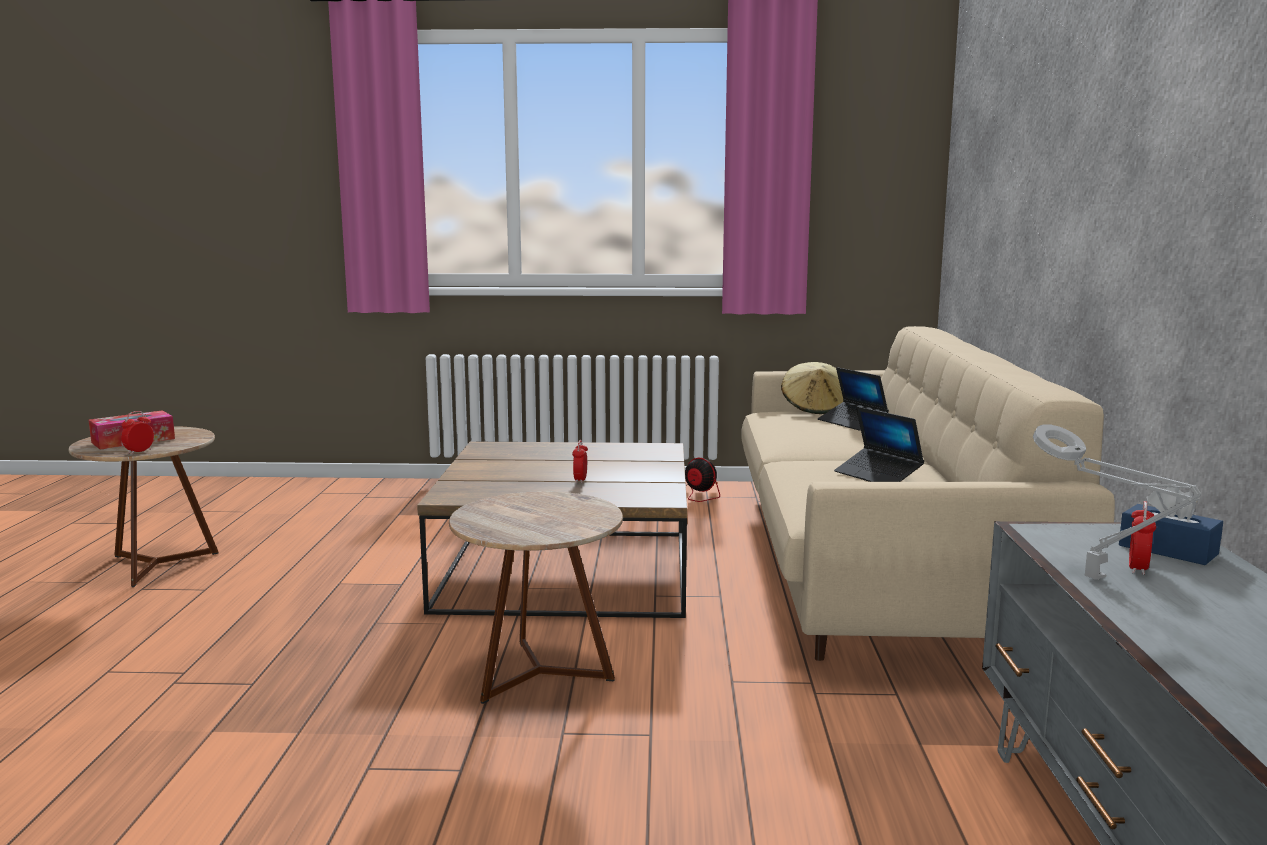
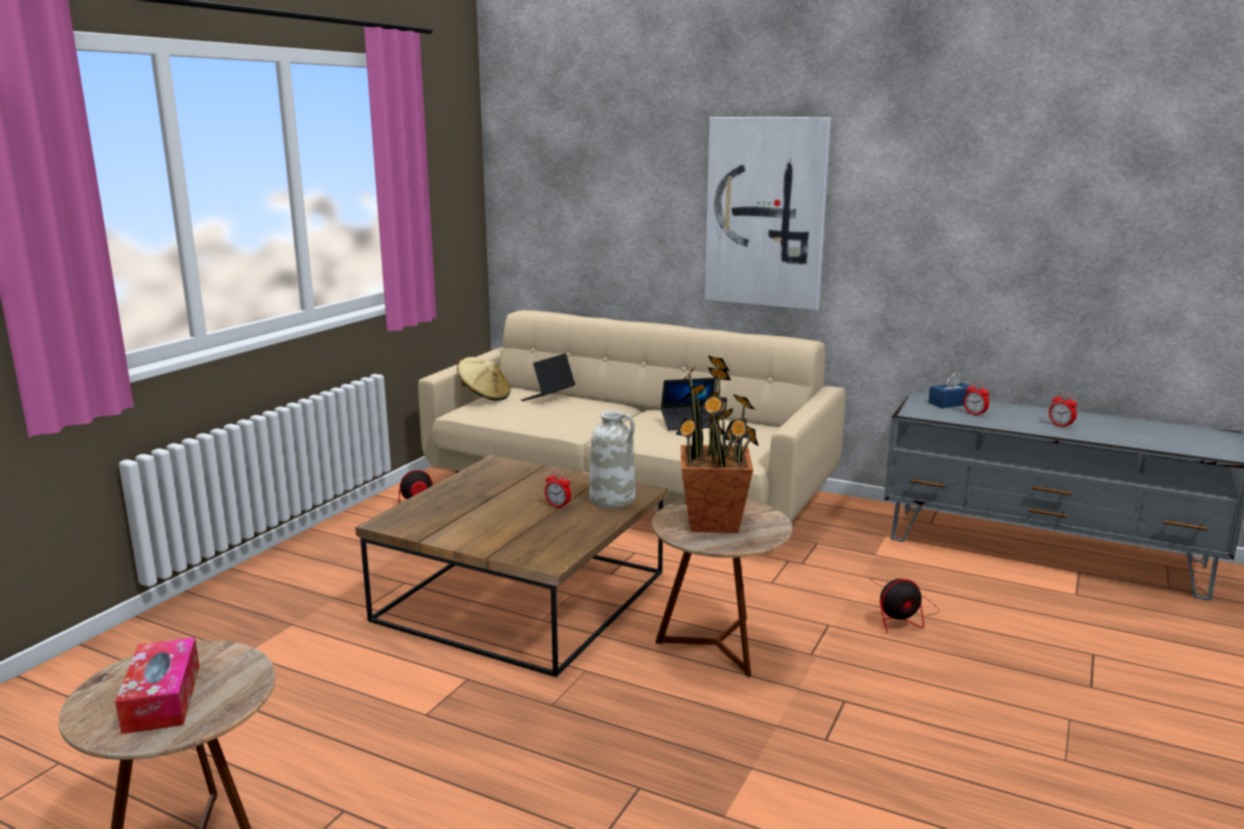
camera: 65 degrees left, 5 degrees up
alarm clock [121,411,154,454] -> alarm clock moved to [1049,392,1077,428]
laptop [818,367,889,431] -> laptop turned 135 degrees clockwise [521,353,575,401]
grey table lamp [1033,424,1201,580] -> none
none -> white vase [589,411,635,508]
none -> potted plant [675,356,759,533]
none -> picture [705,117,831,310]
none -> fan [872,579,939,634]

